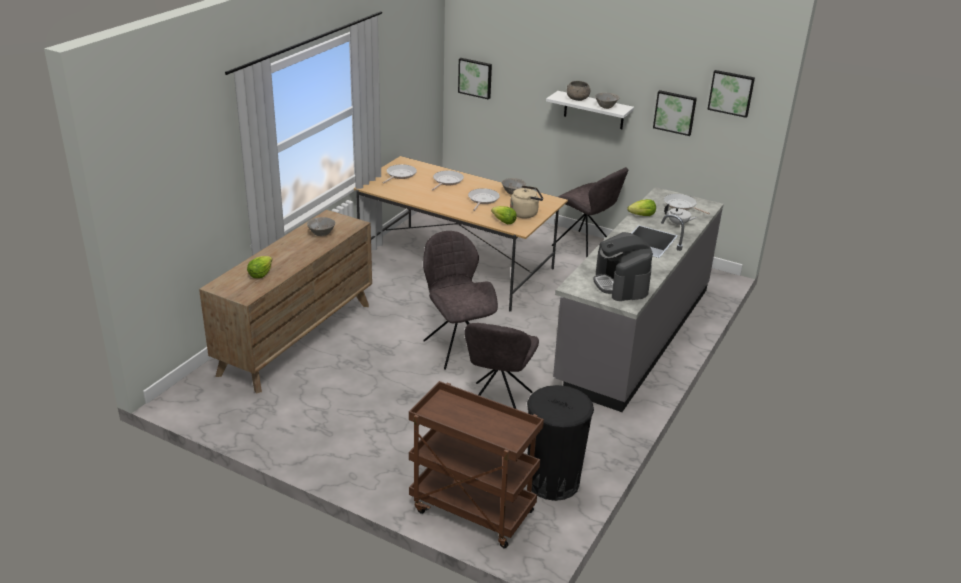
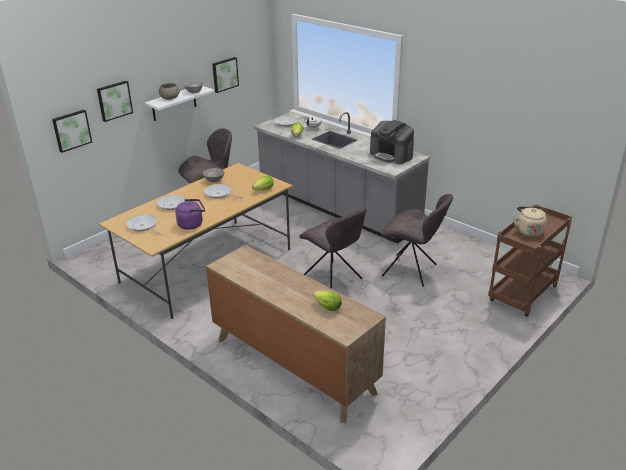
camera: 75 degrees left, 0 degrees up
grey bowl [307,217,336,236] -> none
grey chair [423,231,498,370] -> grey chair turned 120 degrees counterclockwise [299,207,367,289]
beige kettle [510,186,543,218] -> beige kettle moved to [513,207,547,237]
black trash can [527,385,594,501] -> none
coffee machine [593,232,653,301] -> coffee machine turned 45 degrees clockwise [370,120,414,164]
picture [707,70,755,118] -> picture moved to [97,81,133,122]
none -> purple kettle [175,199,205,230]

